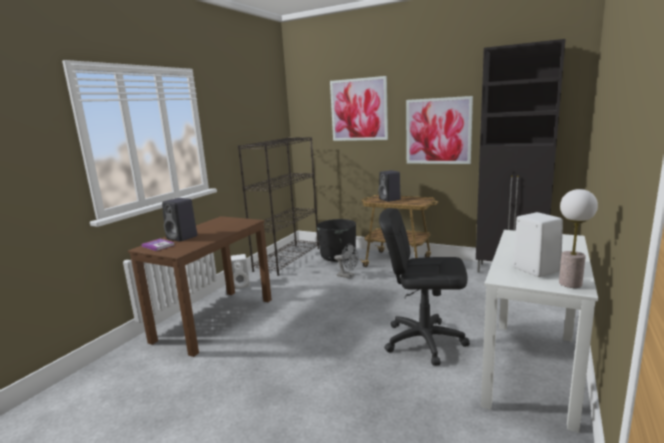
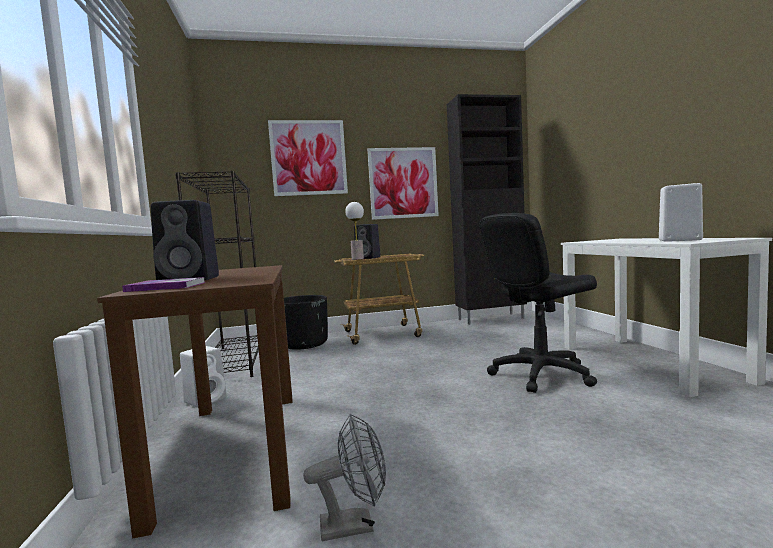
camera: 40 degrees left, 10 degrees down
grey fan [334,244,358,278] -> grey fan moved to [303,413,386,541]
table lamp [559,189,598,288] -> table lamp moved to [345,202,364,260]

